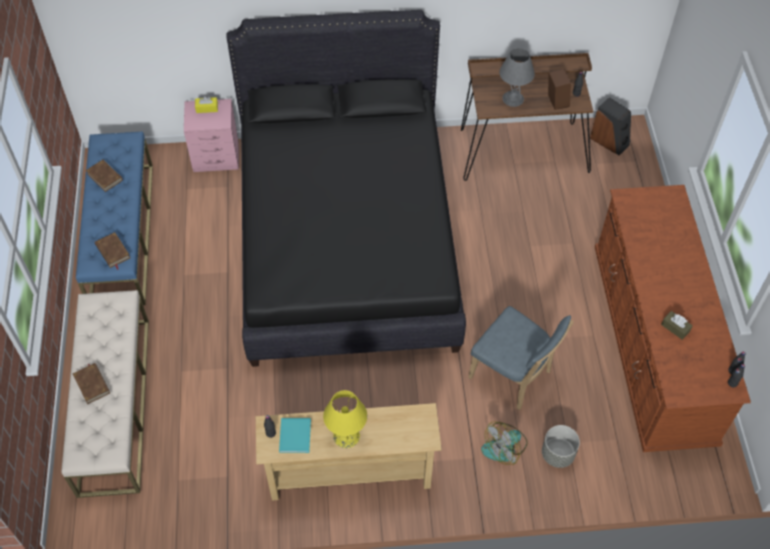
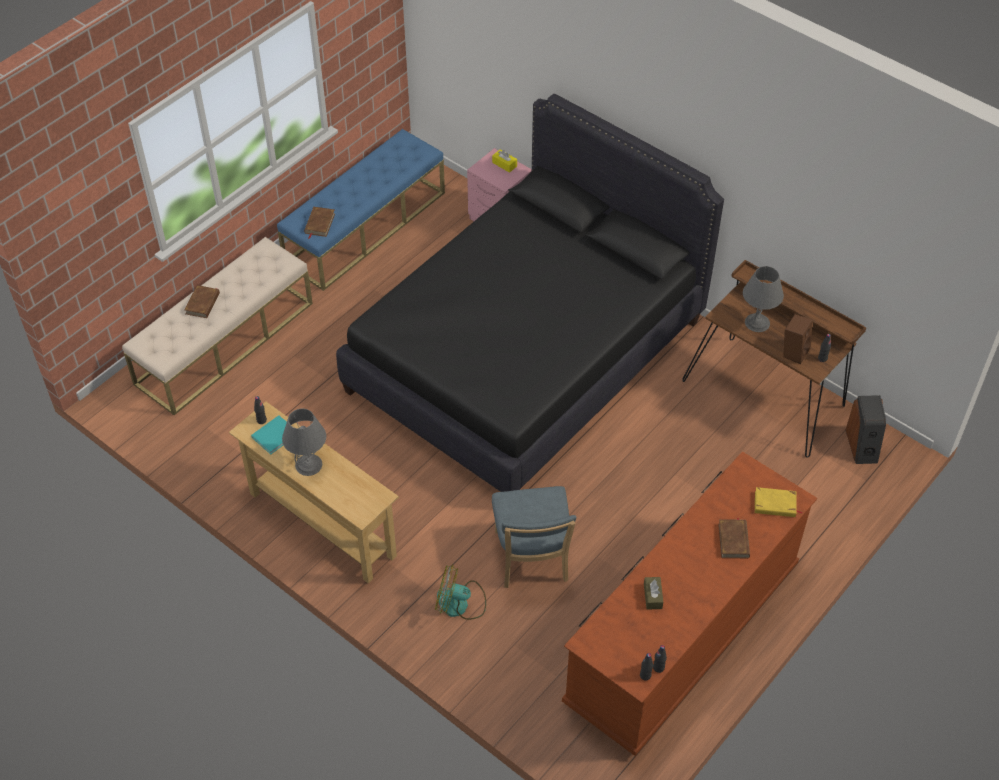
camera: 45 degrees right, 5 degrees down
brown book [86,160,123,192] -> brown book moved to [718,518,750,558]
yellow table lamp [323,390,367,448] -> grey table lamp [282,409,326,476]
grey planter [542,425,580,468] -> none
none -> yellow book [755,487,803,517]

